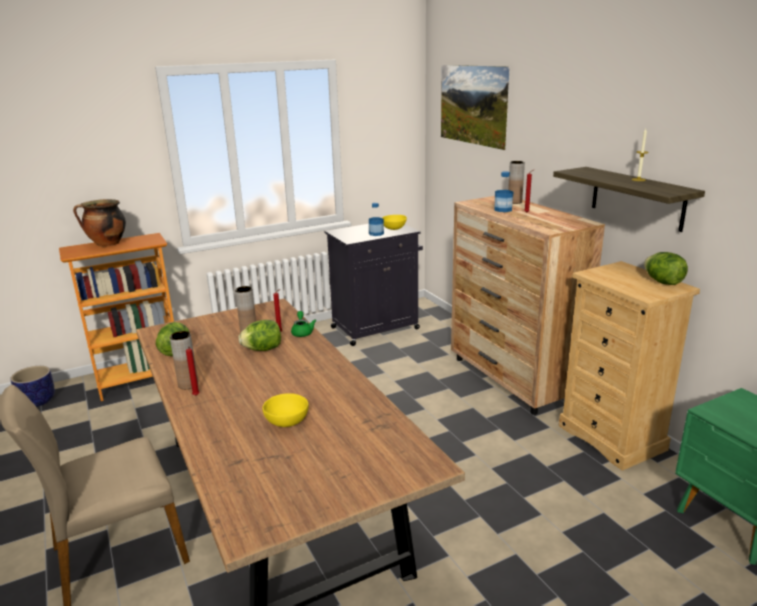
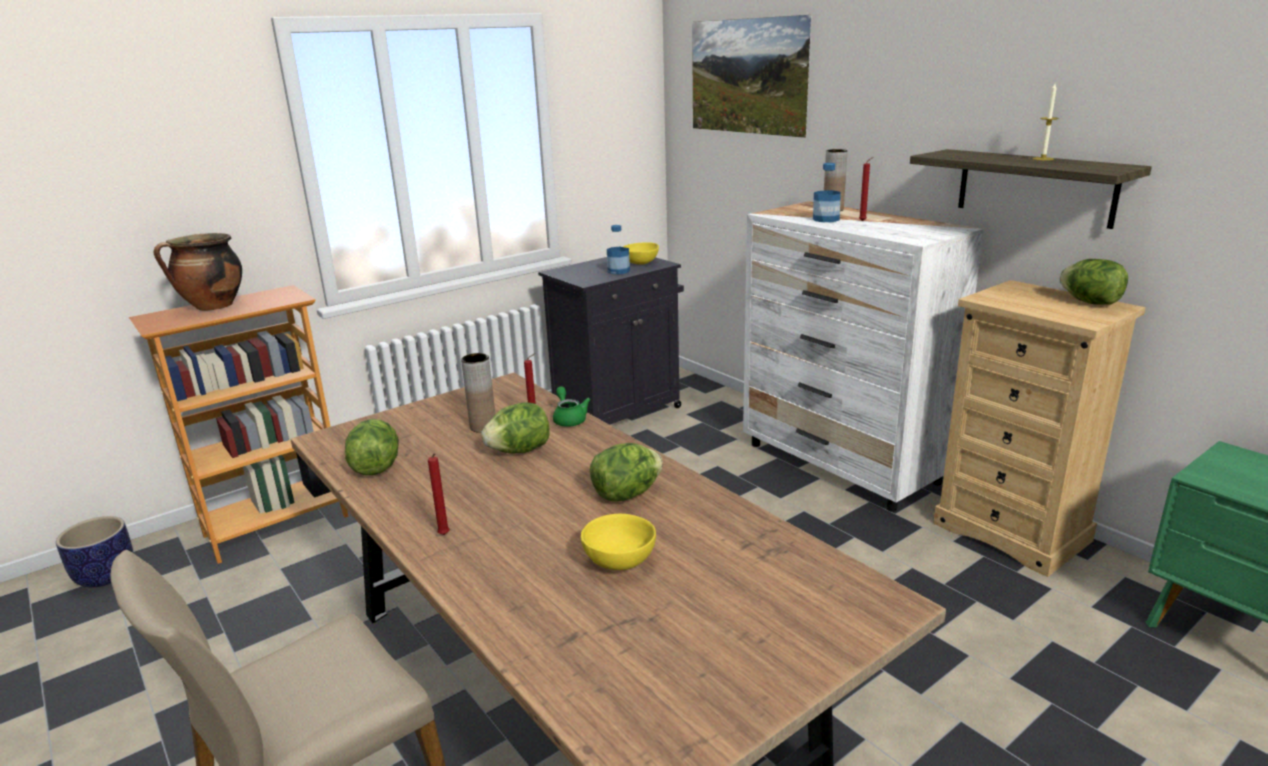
camera: 10 degrees left, 0 degrees up
brown vase [170,331,198,389] -> none
brown dresser [451,196,605,415] -> white dresser [743,201,984,512]
none -> lettuce [590,443,663,502]

